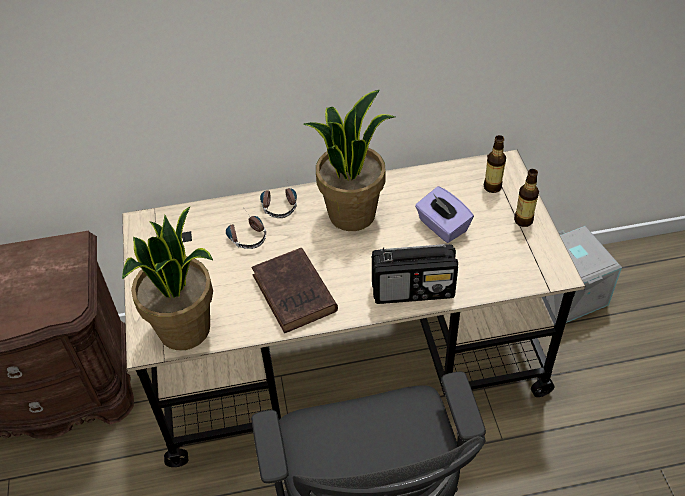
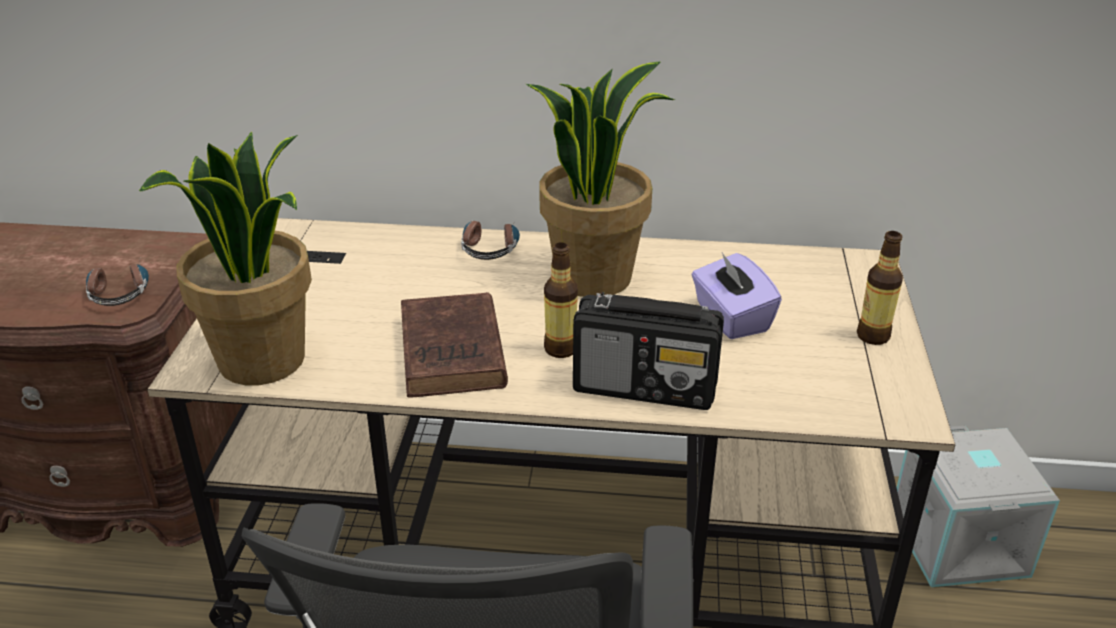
camera: 15 degrees right, 15 degrees down
headphones [226,211,266,249] -> headphones moved to [86,260,149,306]
bottle [484,135,506,193] -> bottle moved to [544,242,578,358]

